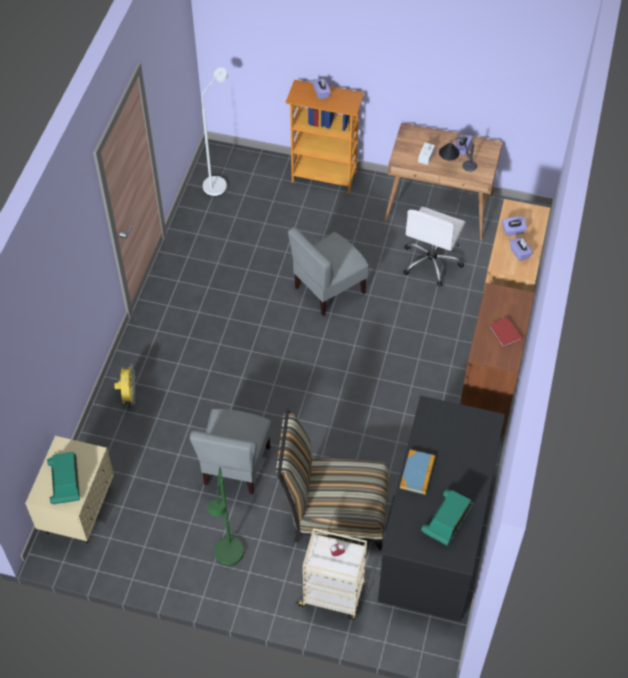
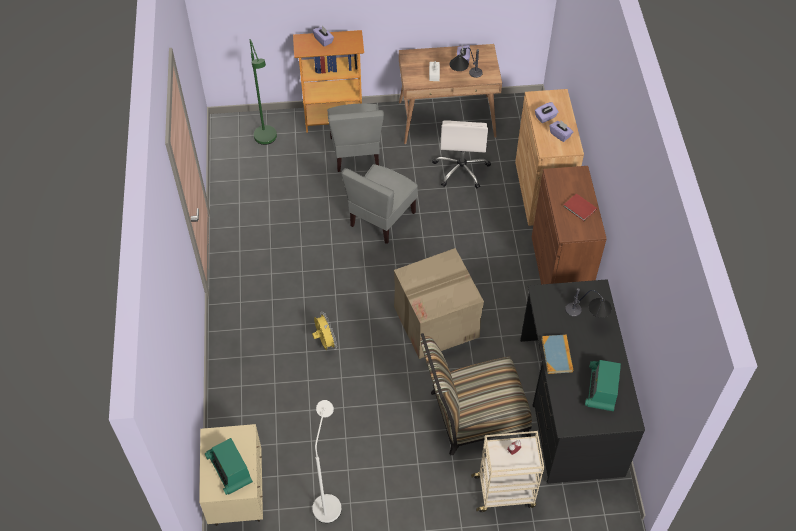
camera: 20 degrees left, 0 degrees up
yellow fan [114,365,136,406] -> yellow fan moved to [312,312,337,350]
grey chair [190,409,271,494] -> grey chair moved to [327,103,384,172]
white floor lamp [202,67,228,196] -> white floor lamp moved to [312,400,341,523]
green floor lamp [208,467,244,566] -> green floor lamp moved to [250,39,277,145]
none -> cardboard box [394,248,484,359]
none -> table lamp [565,288,612,318]

